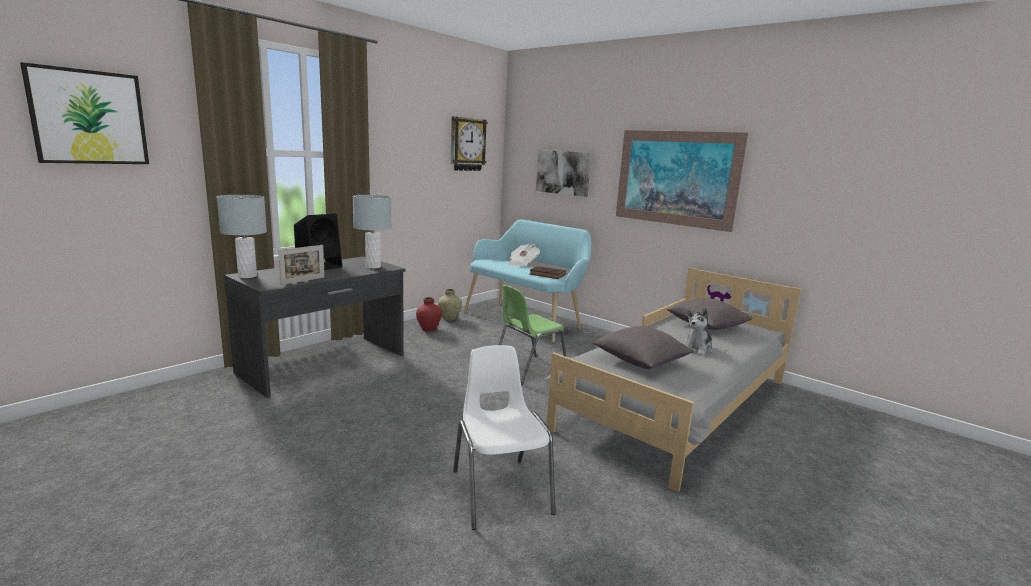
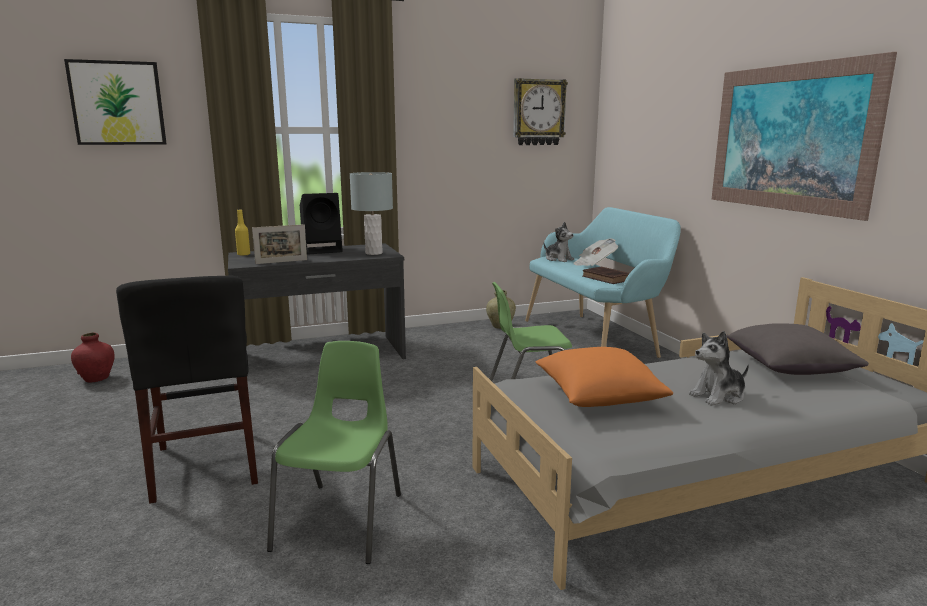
camera: 30 degrees right, 0 degrees up
grey table lamp [217,195,267,278] -> yellow bottle [235,209,250,256]
red vase [416,297,442,332] -> red vase moved to [71,333,115,382]
white chair [453,345,556,530] -> green chair [267,341,401,564]
picture [536,150,591,197] -> none
grey pillow [592,326,694,369] -> orange pillow [535,347,673,407]
none -> black chair [116,276,258,504]
none -> plush toy [543,222,574,262]

